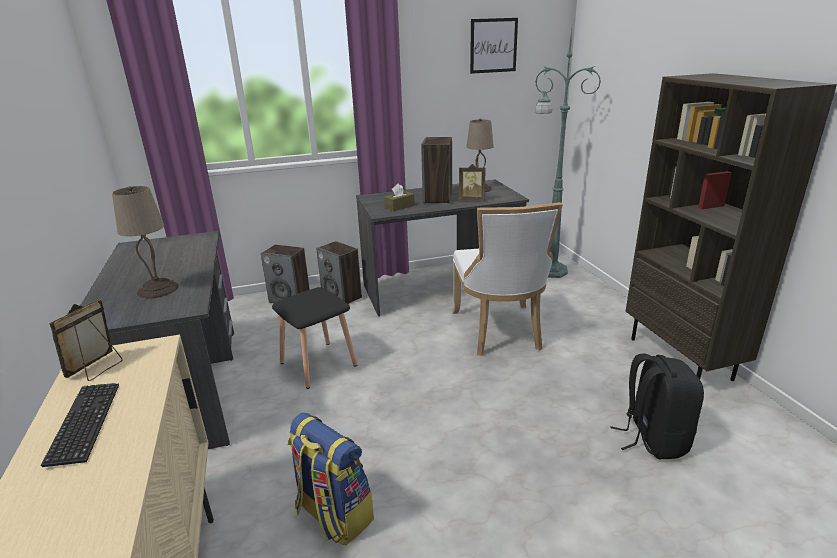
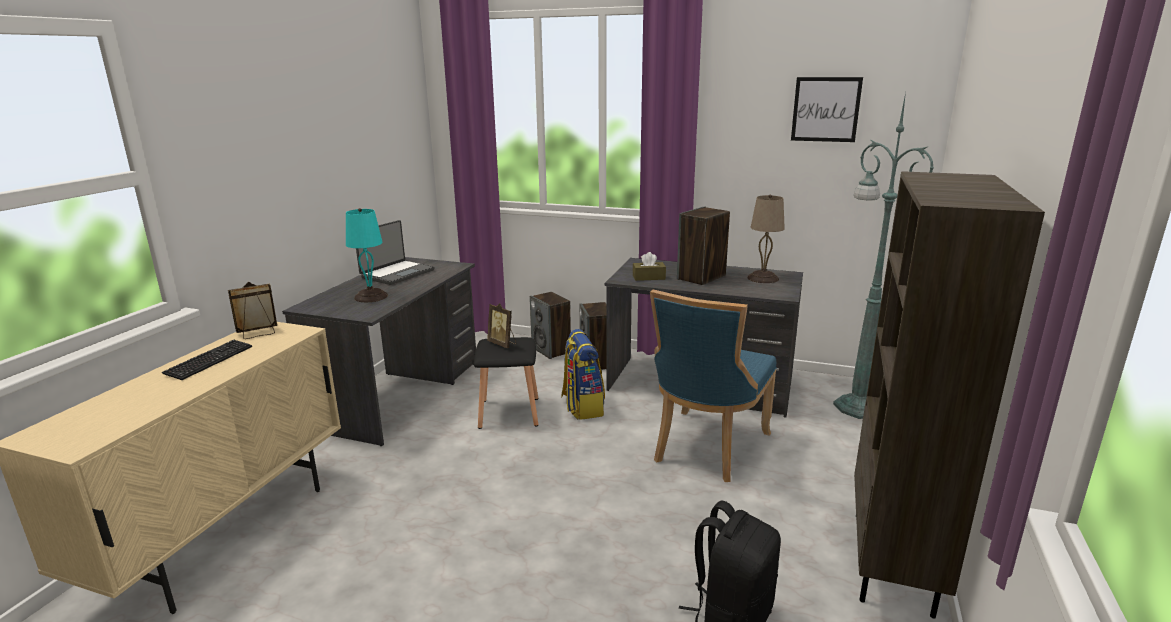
camera: 35 degrees right, 5 degrees down
beige table lamp [112,186,179,299] -> turquoise table lamp [346,208,388,302]
backpack [288,413,374,546] -> backpack moved to [561,329,605,420]
white chair [452,202,562,356] -> blue chair [650,289,777,482]
picture frame [459,164,486,200] -> picture frame moved to [487,303,517,348]
none -> laptop [356,220,434,285]

